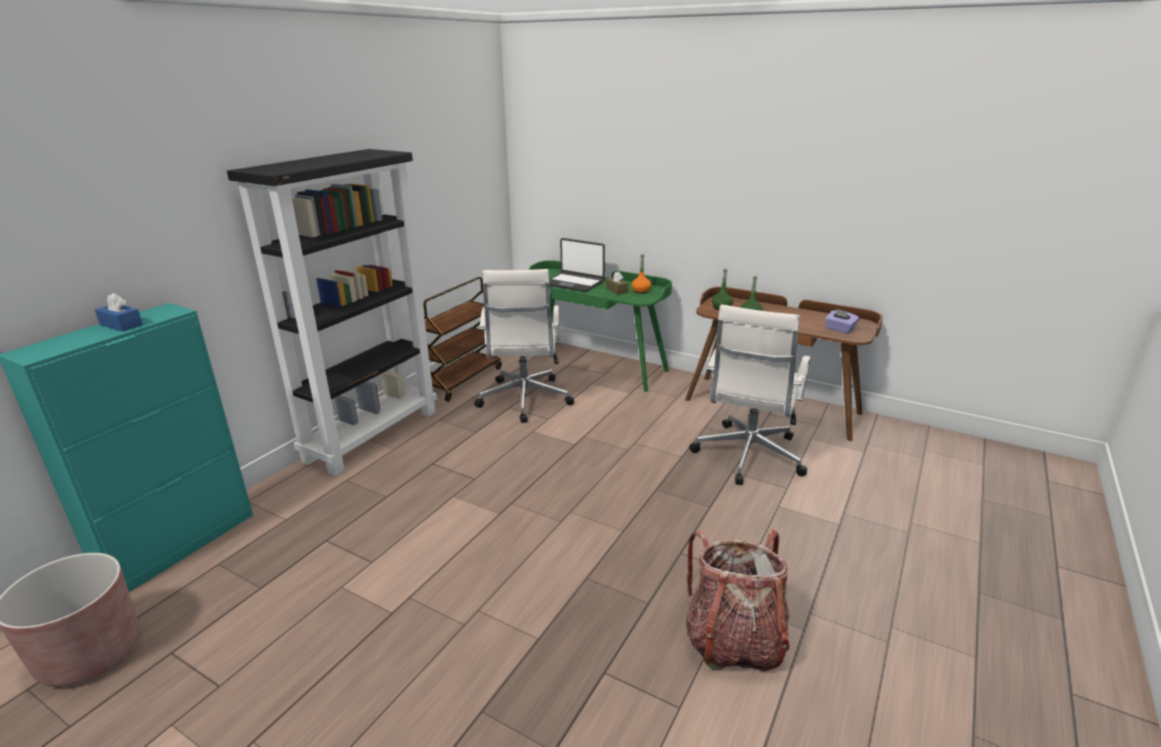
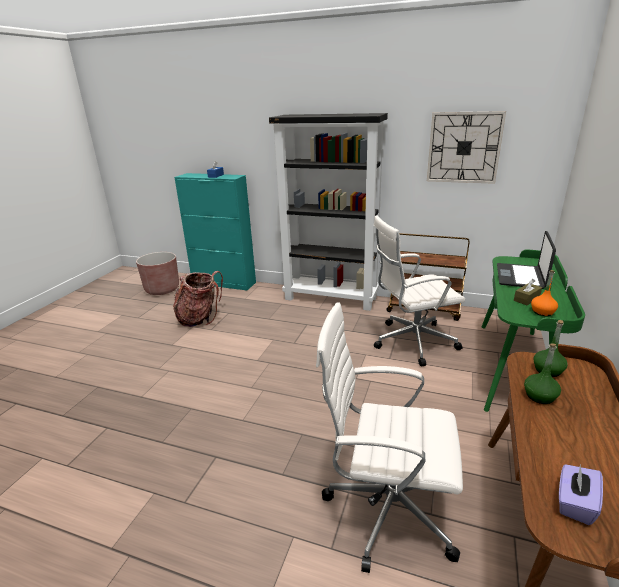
camera: 80 degrees right, 0 degrees up
backpack [686,530,790,672] -> backpack moved to [173,271,223,327]
none -> wall clock [427,111,506,184]

